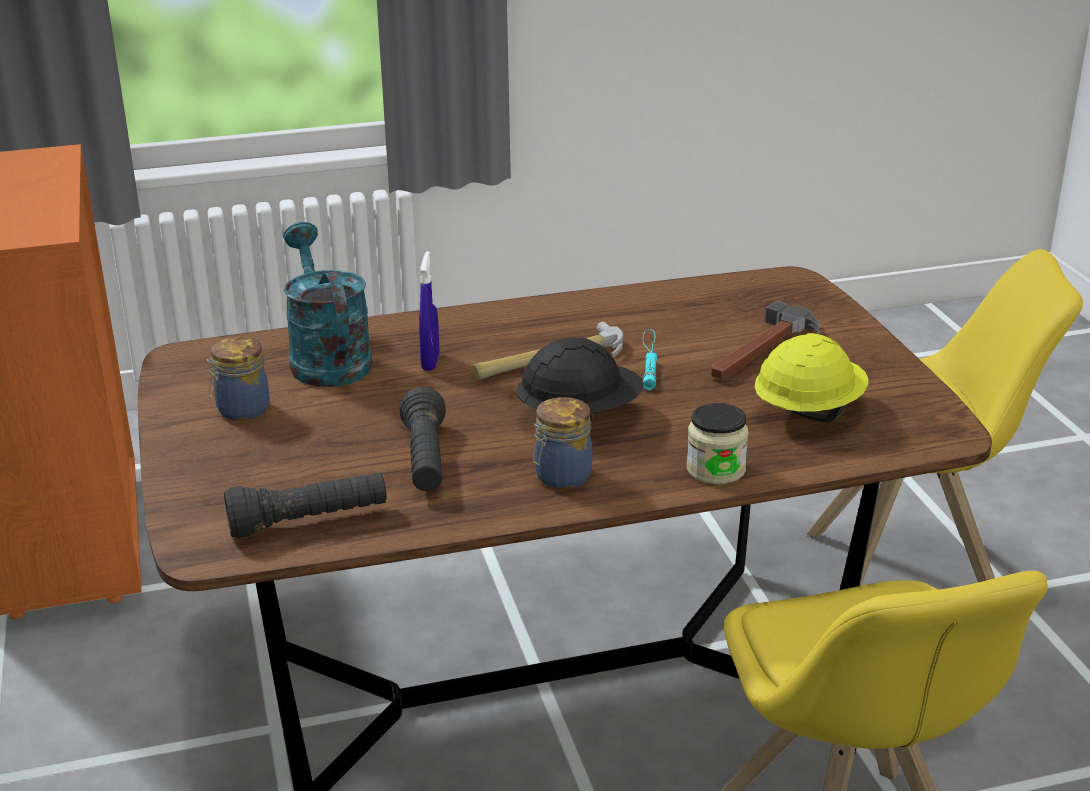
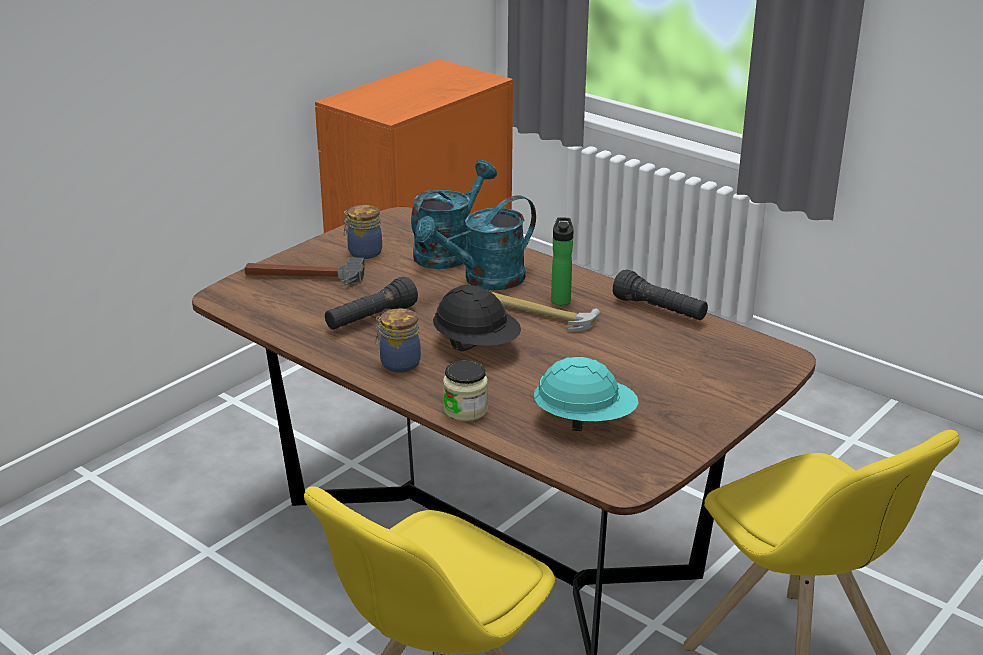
camera: 55 degrees right, 0 degrees up
black flashlight [224,473,387,538] -> black flashlight moved to [613,269,708,320]
blue spray bottle [419,251,439,371] -> turquoise watering can [415,195,536,290]
turquoise flashlight [643,329,657,391] -> none
hammer [711,301,820,380] -> hammer moved to [245,257,365,286]
yellow hard hat [754,333,868,423] -> turquoise hard hat [534,357,639,431]
none -> bottle [551,217,574,305]

